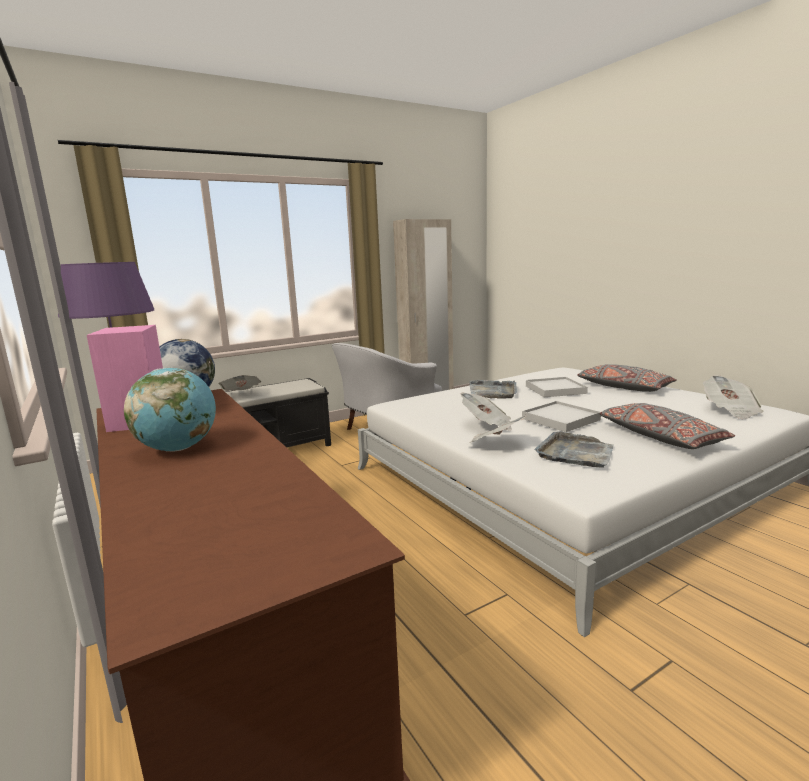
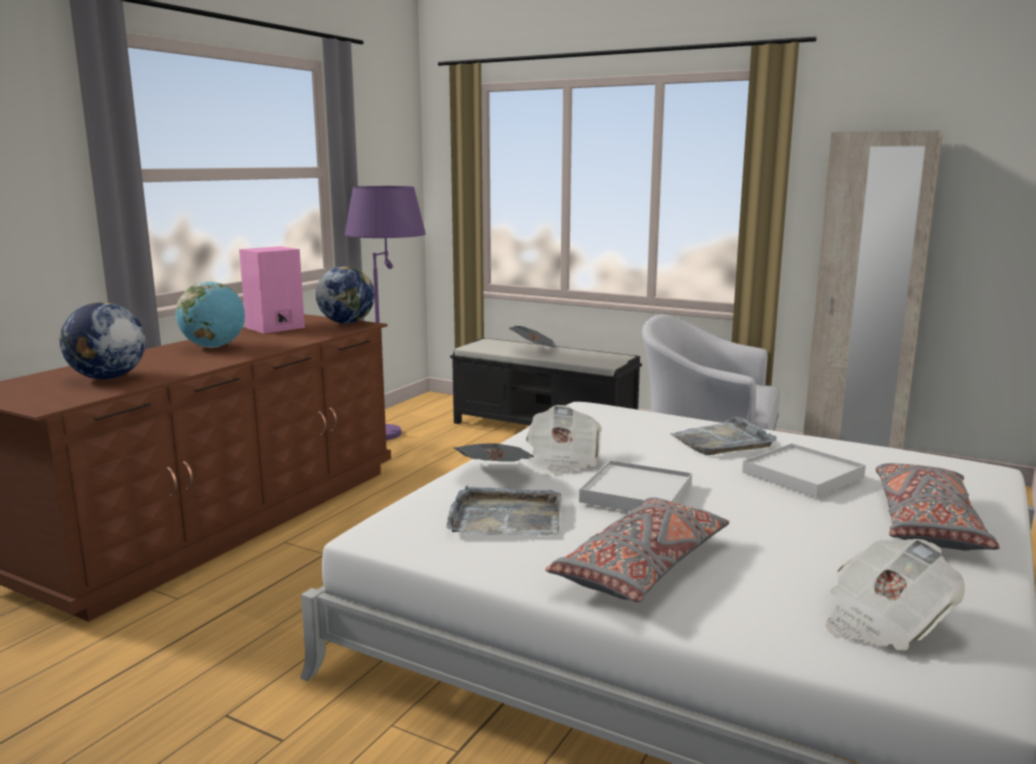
camera: 60 degrees right, 0 degrees up
none -> globe [59,302,146,379]

